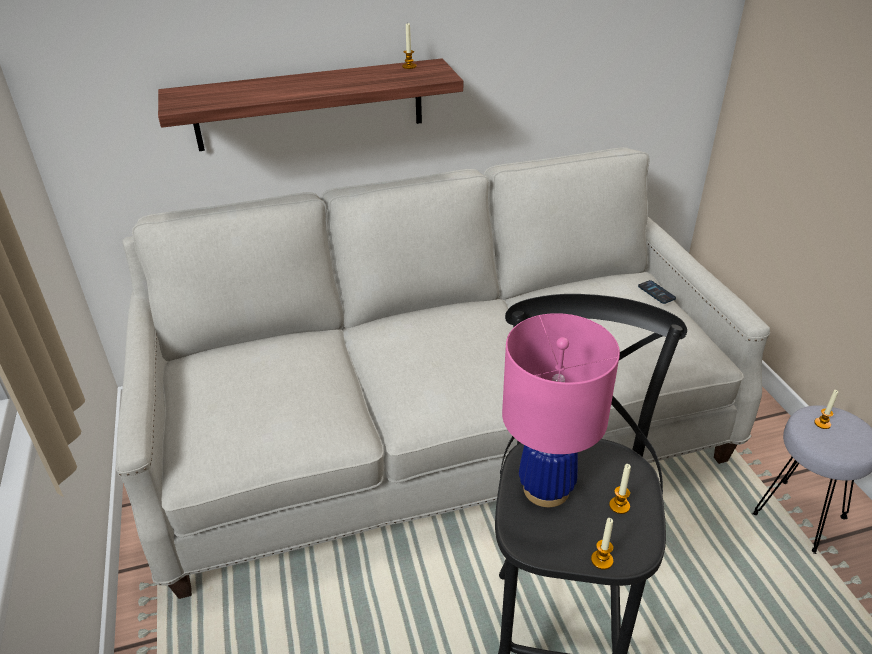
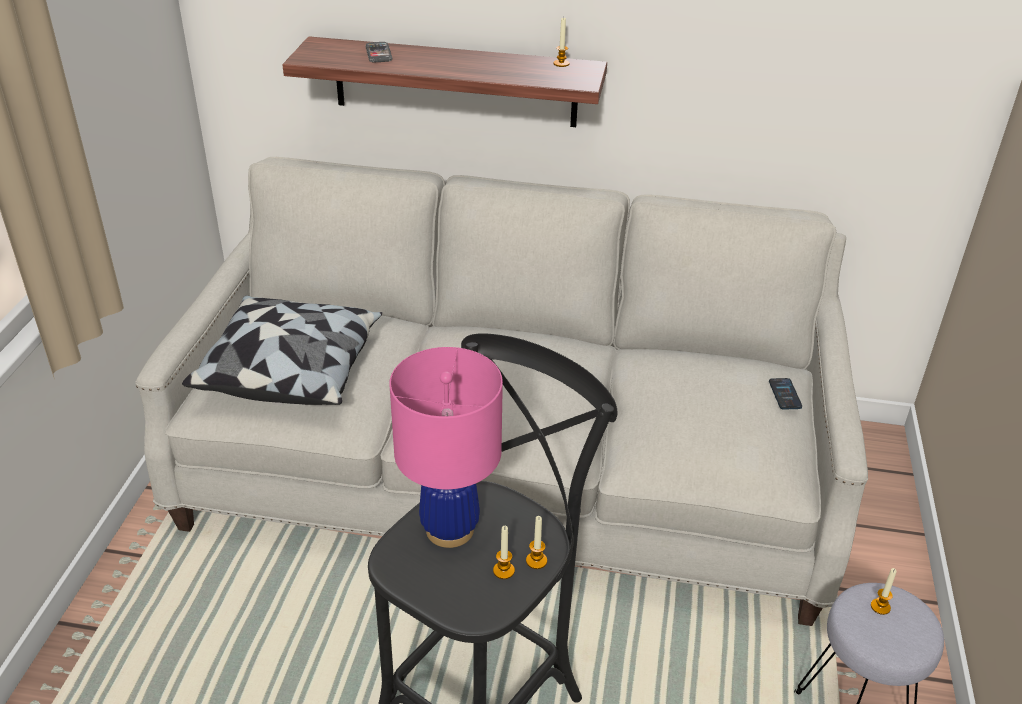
camera: 25 degrees right, 0 degrees up
candle [591,518,613,570] -> candle moved to [526,516,547,569]
none -> pillow [182,296,382,405]
none -> phone [365,42,392,63]

